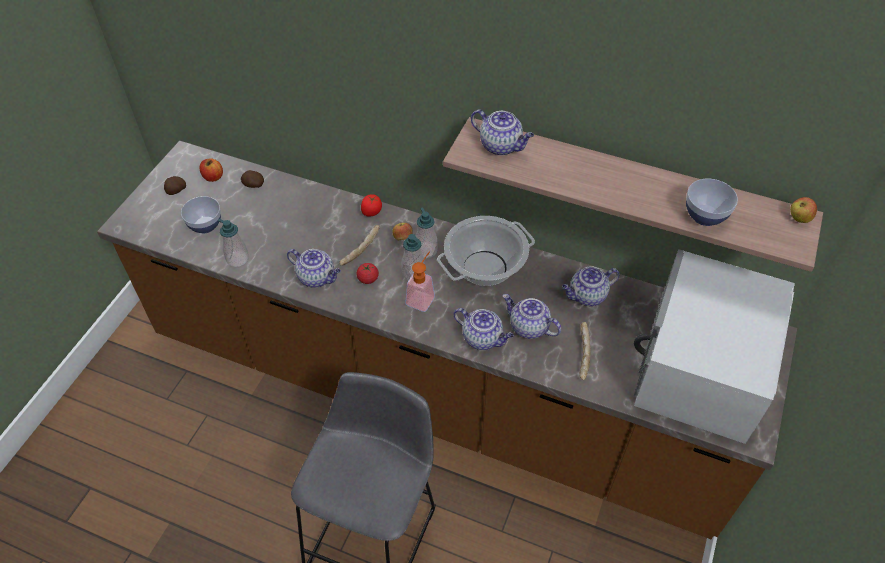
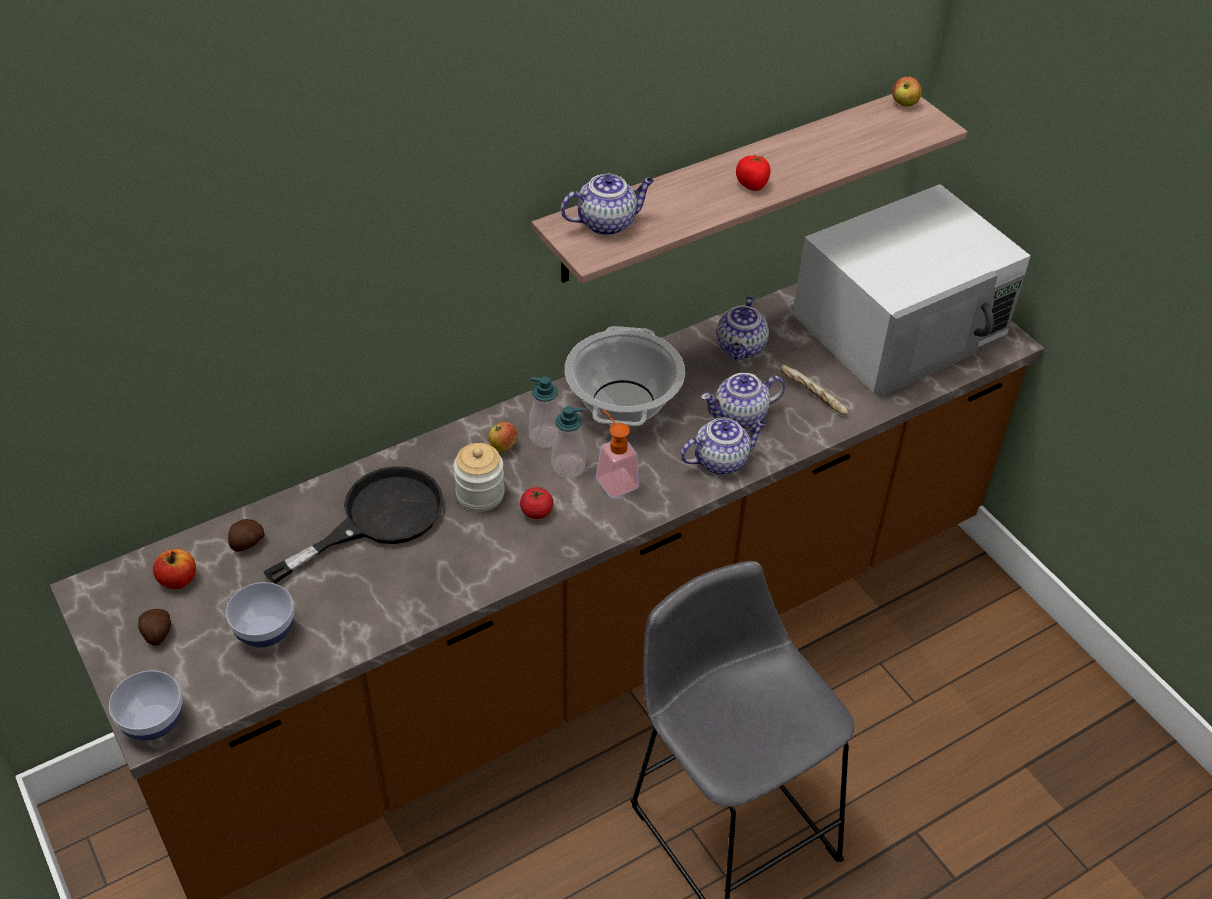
camera: 55 degrees left, 5 degrees down
soap dispenser [218,219,249,267] -> none
teapot [287,249,341,288] -> none
bread [339,225,379,266] -> jar [453,443,505,512]
tomato [361,194,382,217] -> tomato moved to [736,154,770,191]
white microwave [634,249,795,444] -> white microwave turned 90 degrees counterclockwise [793,184,1031,398]
bowl [686,179,738,226] -> bowl moved to [109,671,182,741]
none -> black frying pan [263,466,444,584]

